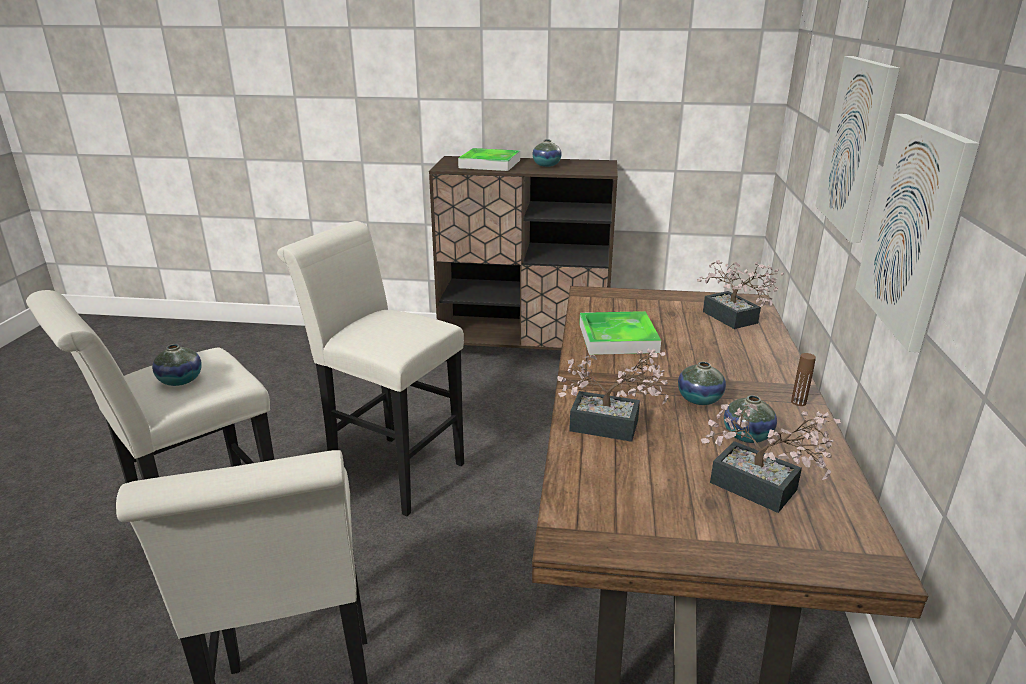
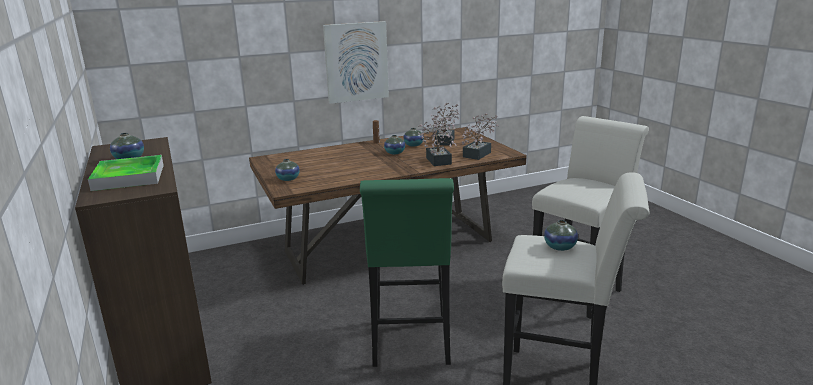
camera: 120 degrees left, 5 degrees down
white stool [277,221,464,516] -> green stool [360,178,454,367]
tray [579,311,661,355] -> none
potted plant [697,260,784,329] -> potted plant moved to [462,113,498,160]
picture [816,56,900,243] -> none
none -> vase [275,159,300,181]

